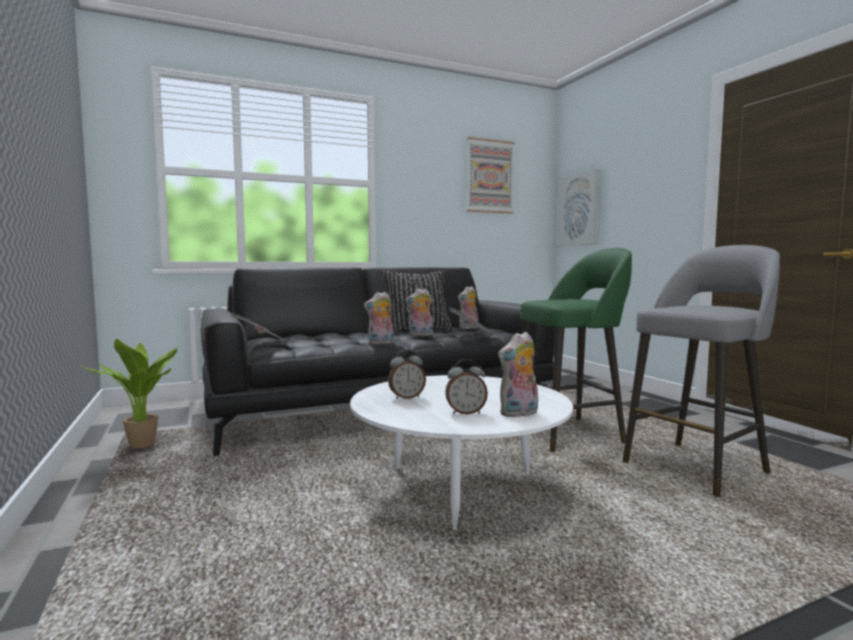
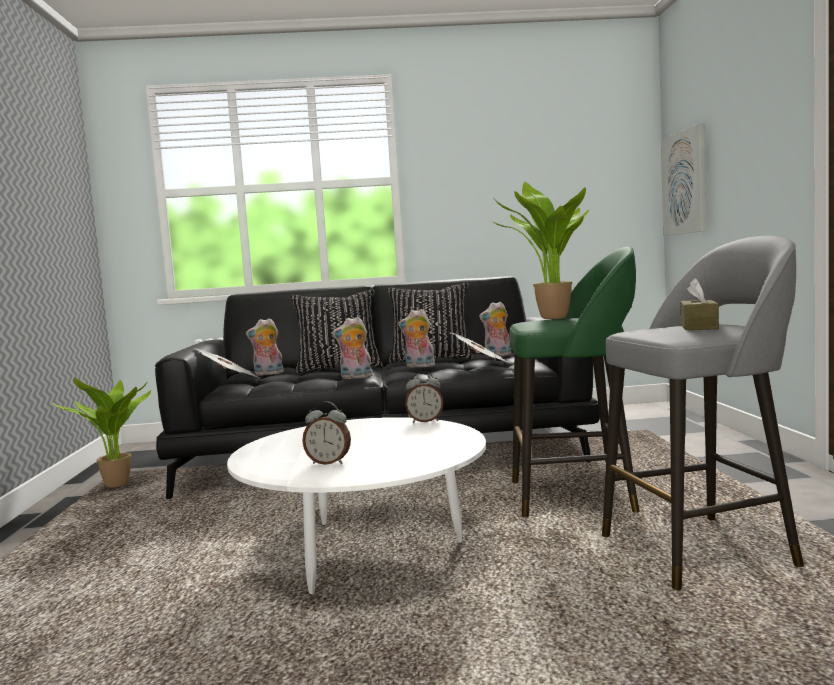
camera: 20 degrees right, 0 degrees up
alarm clock [388,349,426,399] -> alarm clock moved to [405,371,443,423]
picture [467,137,515,214] -> none
plush toy [498,332,538,417] -> plush toy moved to [246,318,284,376]
none -> black pillow [291,289,383,373]
none -> potted plant [490,182,589,319]
none -> brown tissue box [680,278,719,330]

